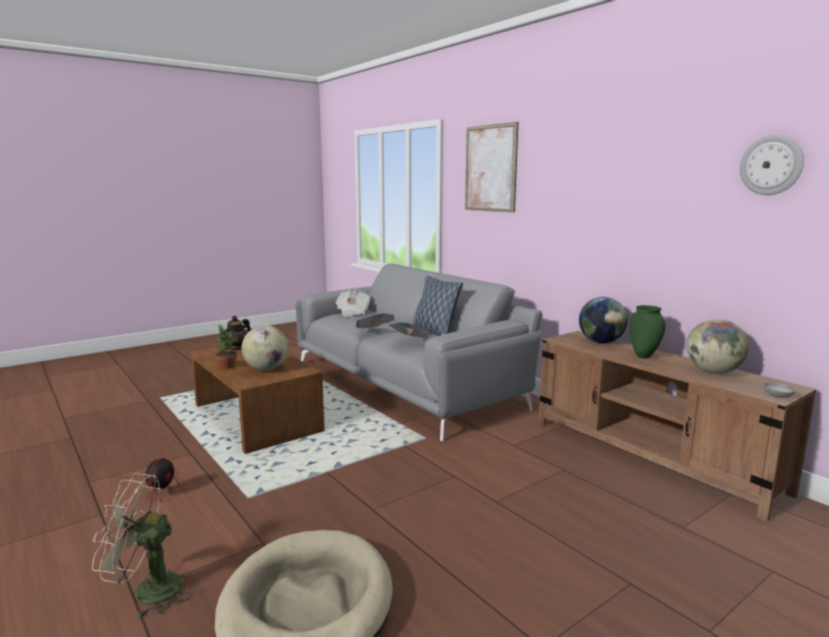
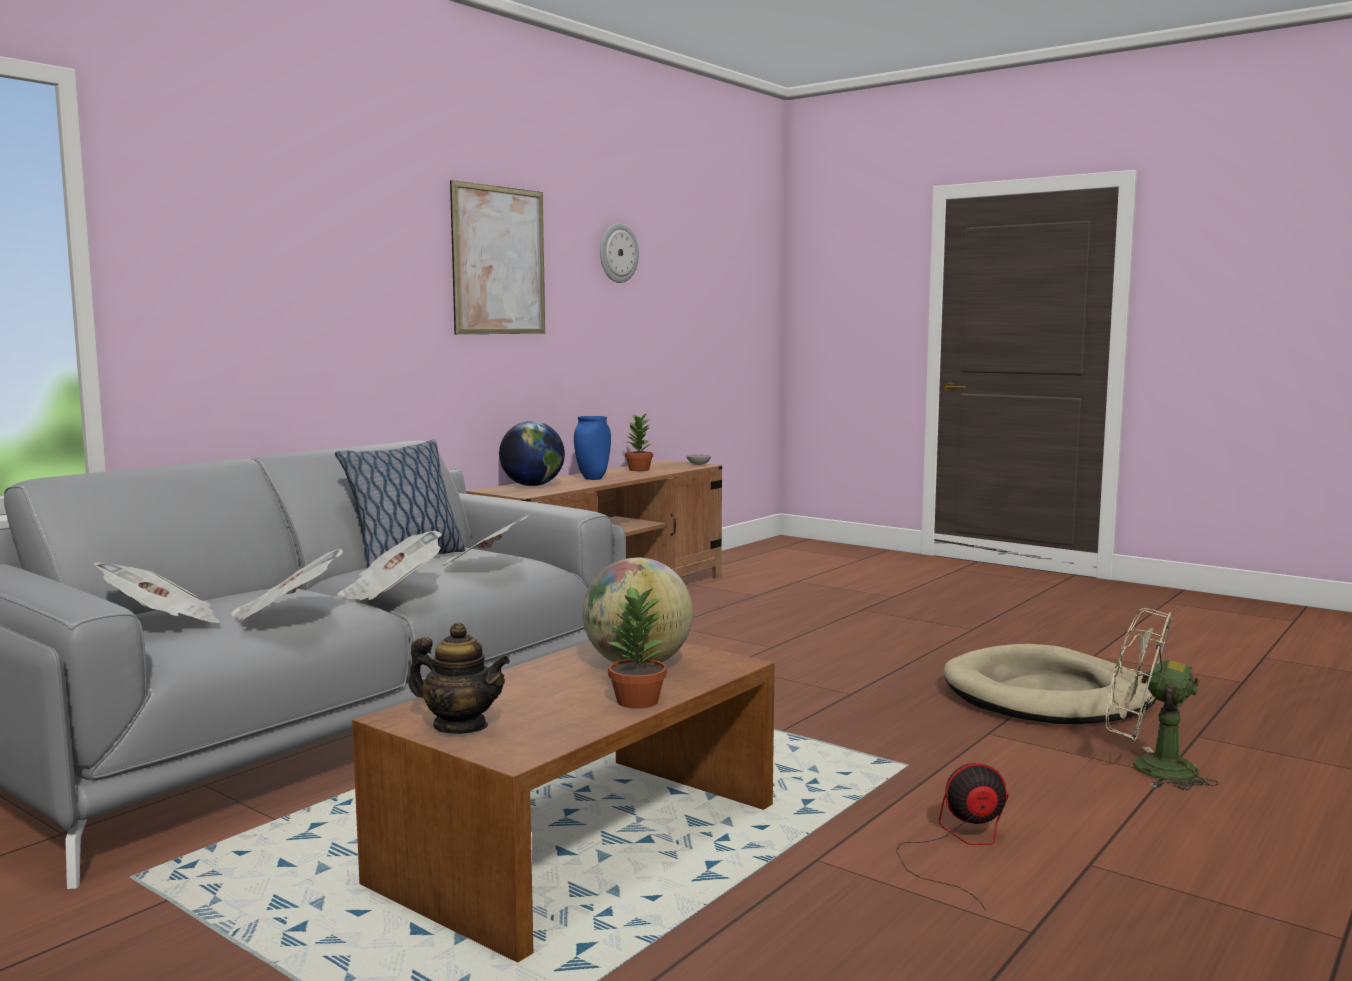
camera: 105 degrees left, 5 degrees down
beige fan [92,473,192,618] -> beige fan turned 135 degrees clockwise [1106,608,1218,790]
picture [465,122,518,212] -> picture moved to [450,180,545,334]
green vase [629,305,666,358] -> blue vase [574,416,611,480]
globe [686,319,749,374] -> potted plant [625,413,653,471]
none -> newspaper [231,549,343,621]

